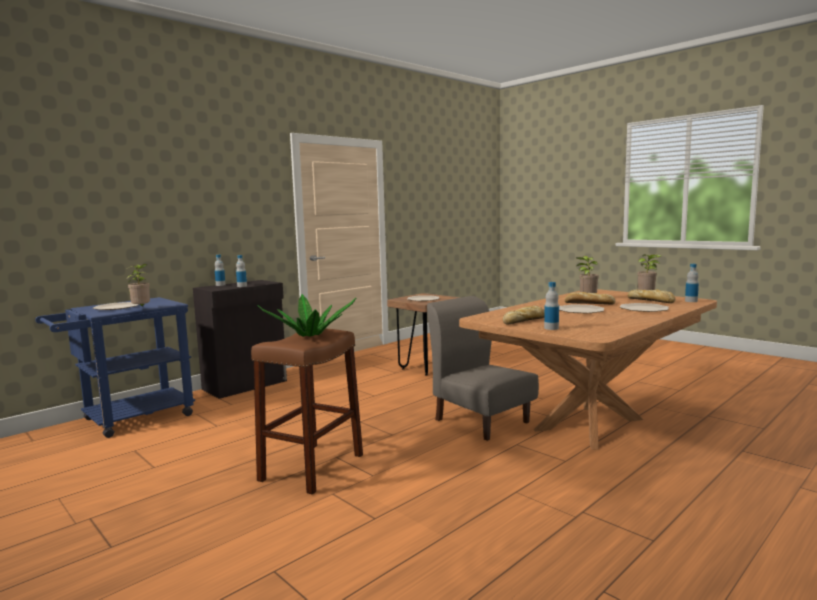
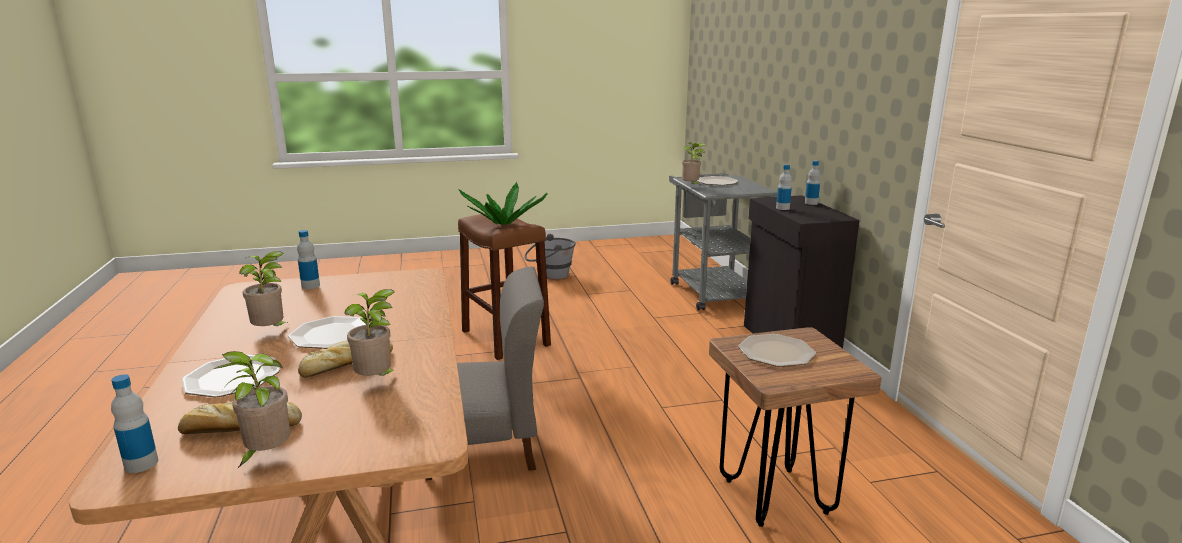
camera: 120 degrees right, 10 degrees up
blue cart [35,297,195,438] -> grey cart [669,173,777,310]
bread [502,306,545,324] -> none
none -> potted plant [240,251,289,326]
none -> grey bucket [524,234,576,279]

